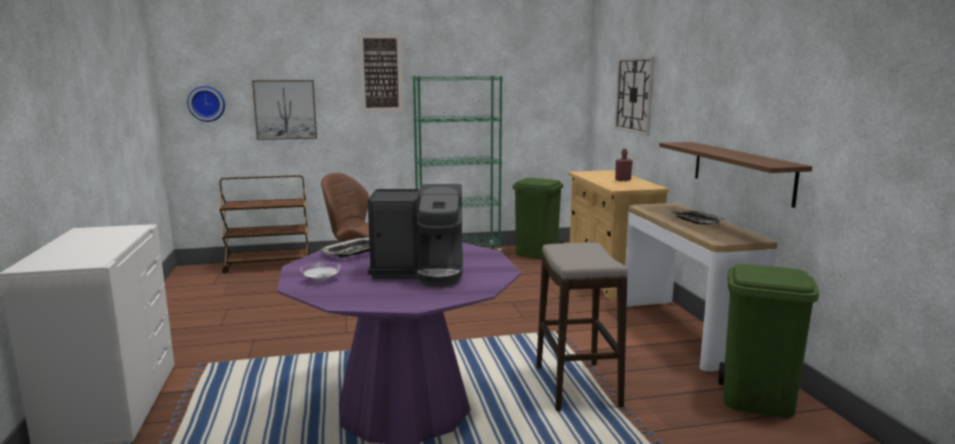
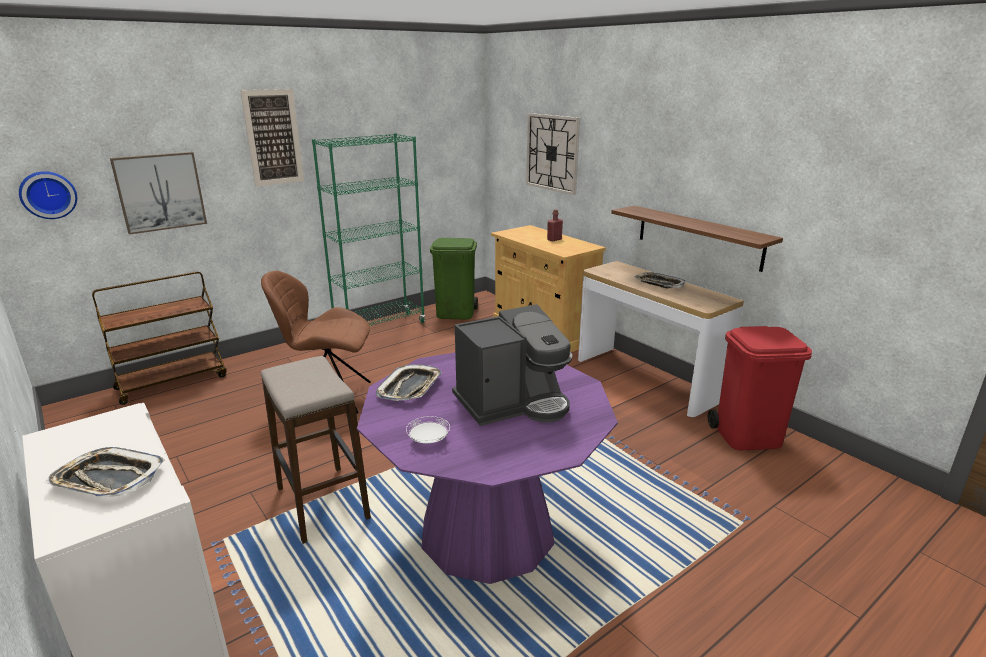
camera: 25 degrees left, 10 degrees up
stool [536,243,628,411] -> stool moved to [261,356,371,544]
green trash can [718,264,819,418] -> red trash can [707,326,812,450]
none -> tray [45,447,165,497]

